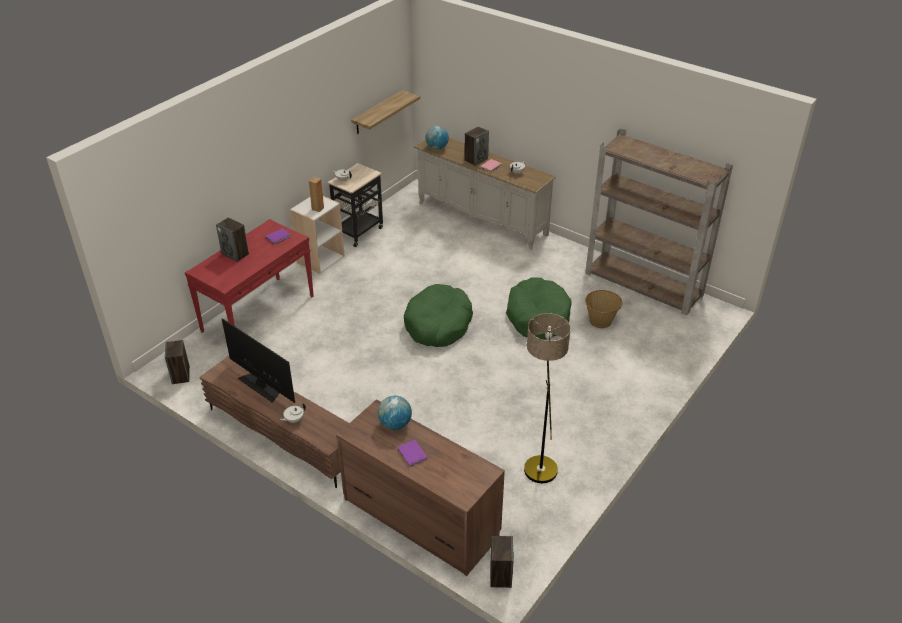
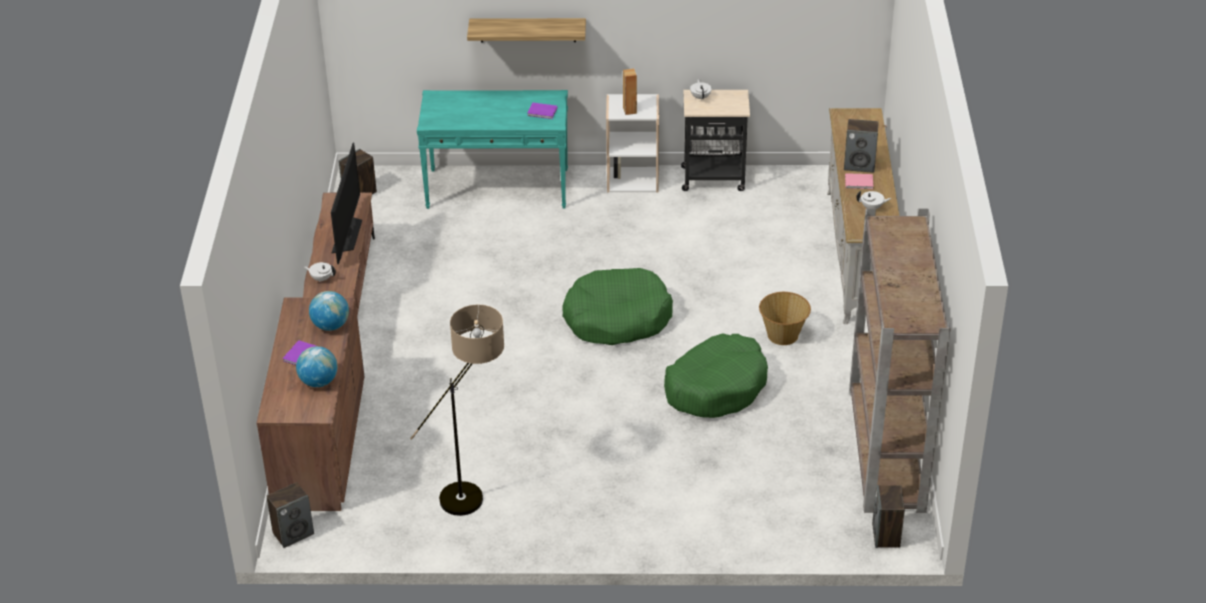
camera: 55 degrees right, 0 degrees up
red console table [185,219,313,333] -> turquoise console table [417,90,568,209]
speaker [216,217,249,262] -> speaker moved to [872,485,905,548]
shelf [351,90,420,134] -> shelf moved to [467,18,586,43]
globe [426,126,449,150] -> globe moved to [296,346,338,387]
basket [585,290,622,328] -> basket moved to [759,292,811,345]

